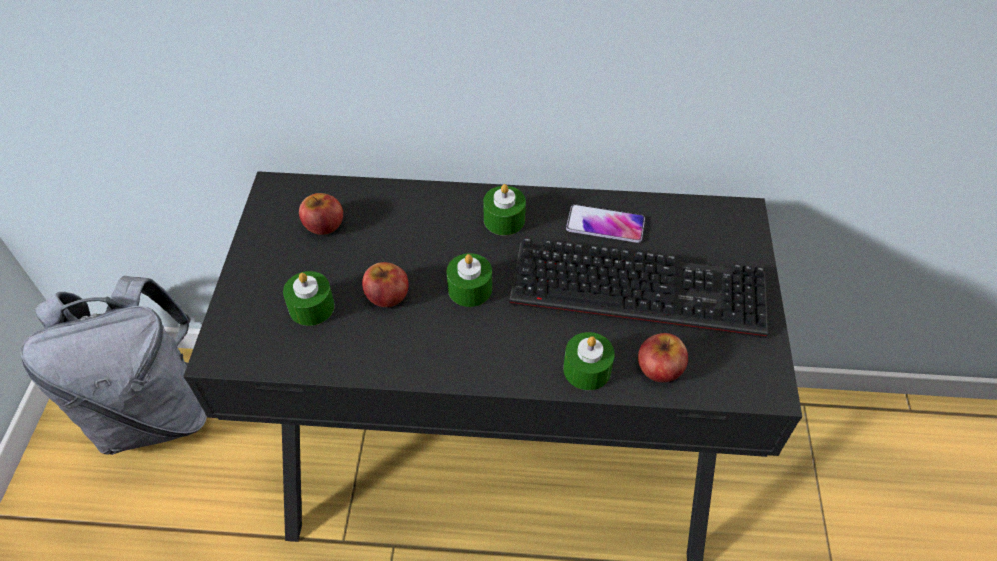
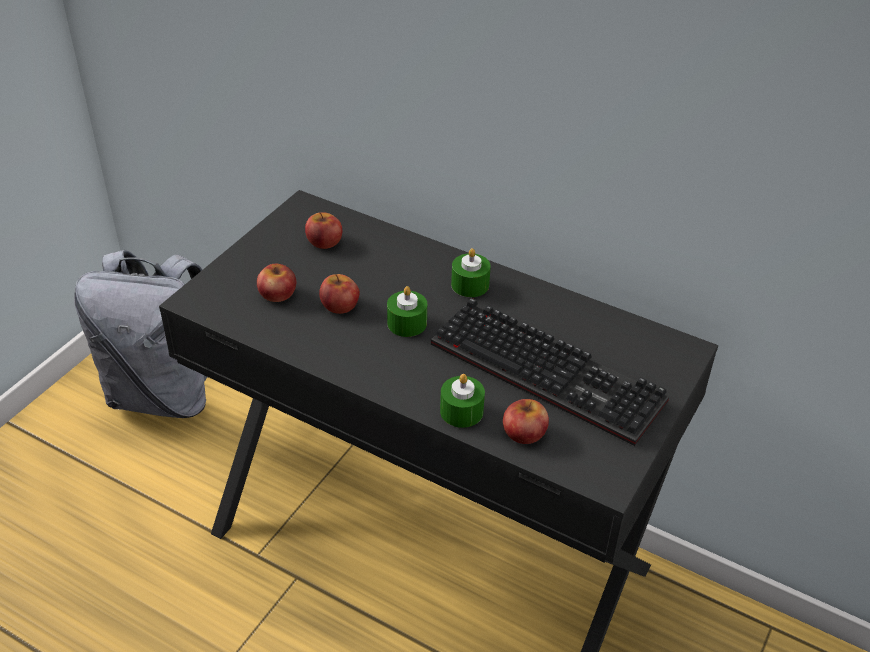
camera: 25 degrees right, 10 degrees down
green candle [283,271,335,326] -> apple [257,264,296,302]
phone [566,204,645,243] -> none

